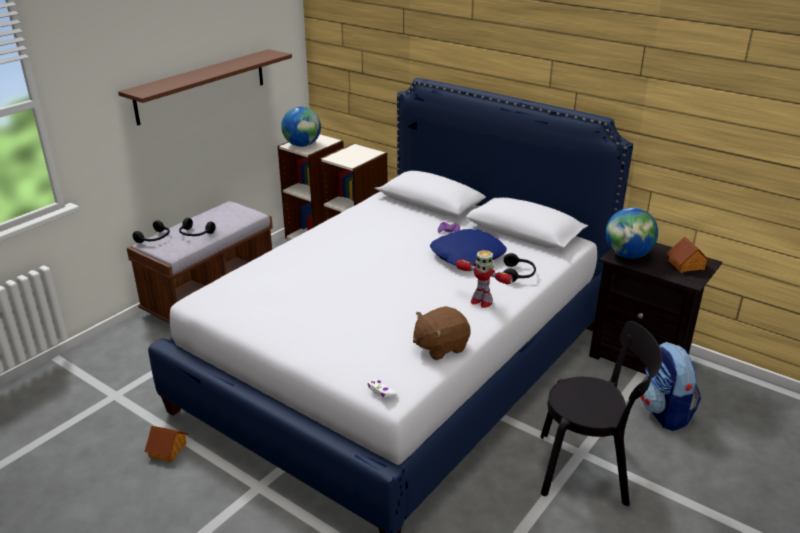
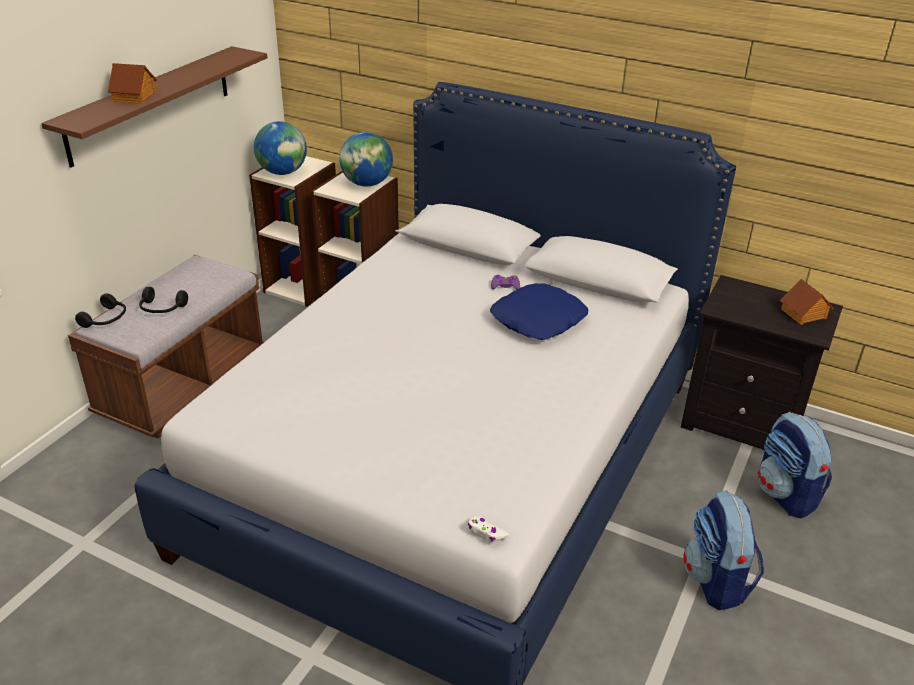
camera: 10 degrees left, 5 degrees up
toy house [144,426,188,462] -> toy house moved to [108,63,157,104]
brown plush toy [413,306,471,360] -> none
toy robot [456,250,513,308] -> none
black headphones [503,253,536,282] -> none
black chair [541,321,662,506] -> backpack [684,490,764,610]
globe [605,207,658,259] -> globe moved to [339,132,393,187]

